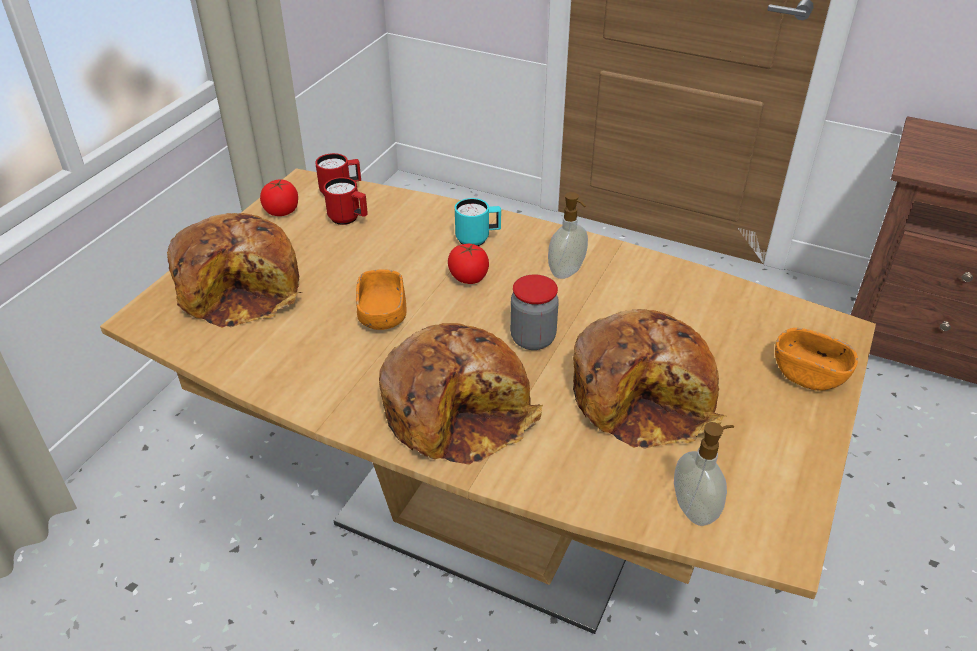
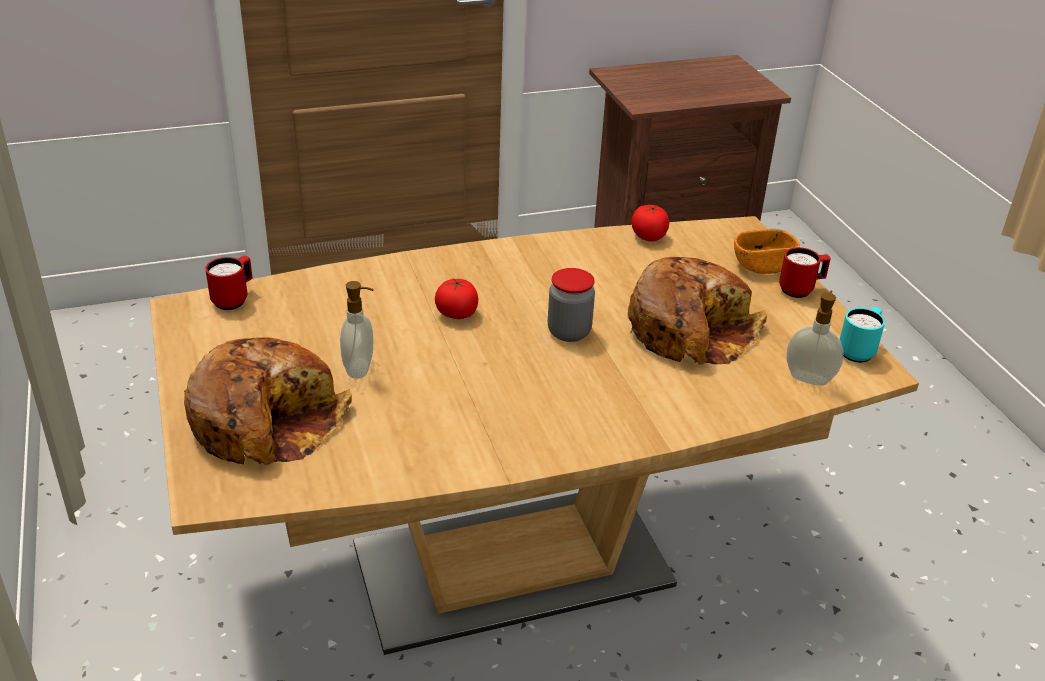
camera: 45 degrees left, 5 degrees down
tomato [260,179,298,216] -> tomato moved to [631,205,669,241]
red mug [323,177,368,225] -> red mug moved to [779,247,831,298]
orange bowl [356,269,407,330] -> none
bread [379,323,543,465] -> none
turquoise mug [455,198,501,246] -> turquoise mug moved to [840,307,885,363]
soap dispenser [548,192,588,279] -> soap dispenser moved to [340,281,374,379]

